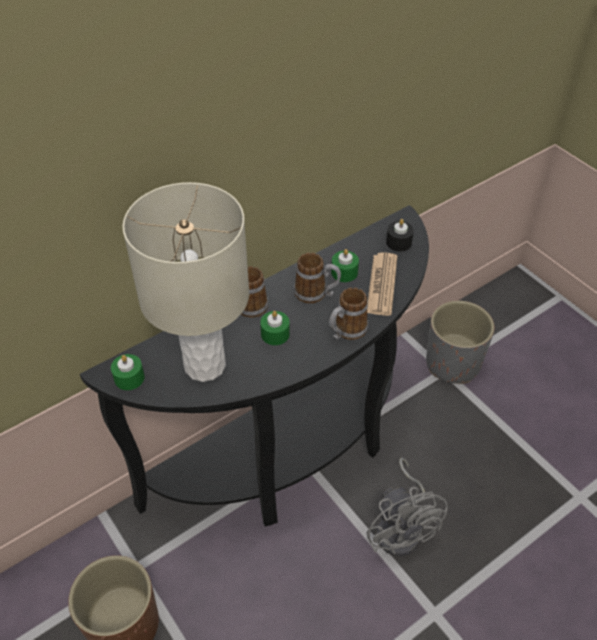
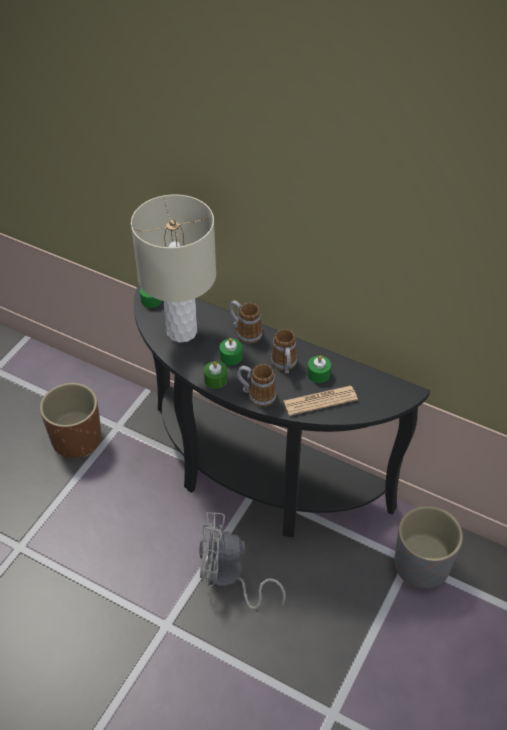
camera: 65 degrees right, 0 degrees up
grey fan [366,457,447,556] -> grey fan turned 45 degrees clockwise [199,512,286,609]
black candle [386,219,414,251] -> none
none -> green candle [204,361,227,389]

